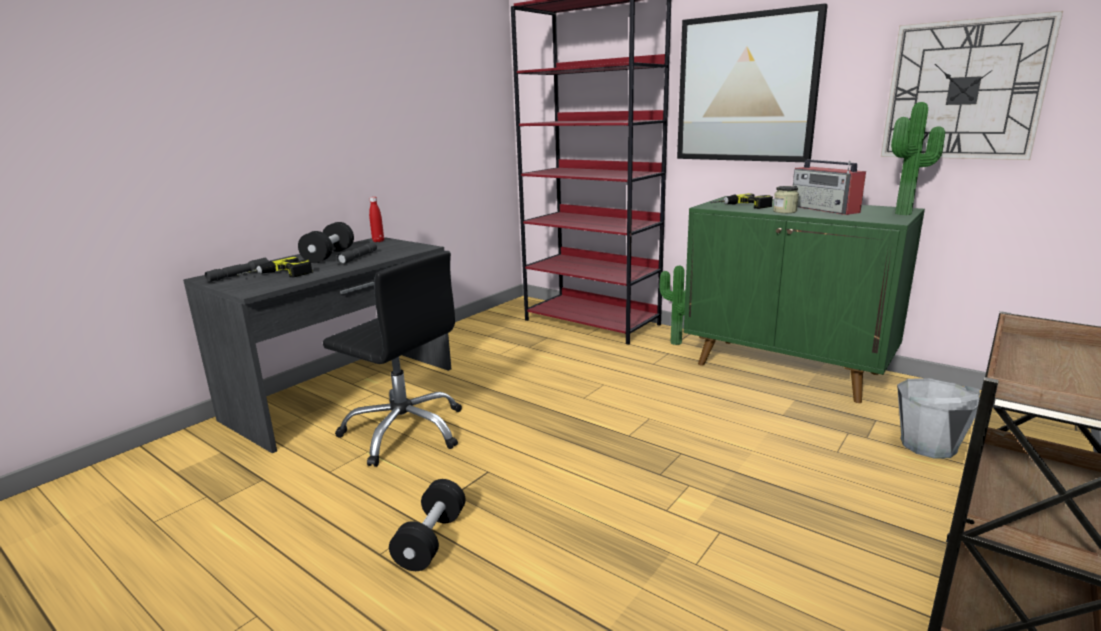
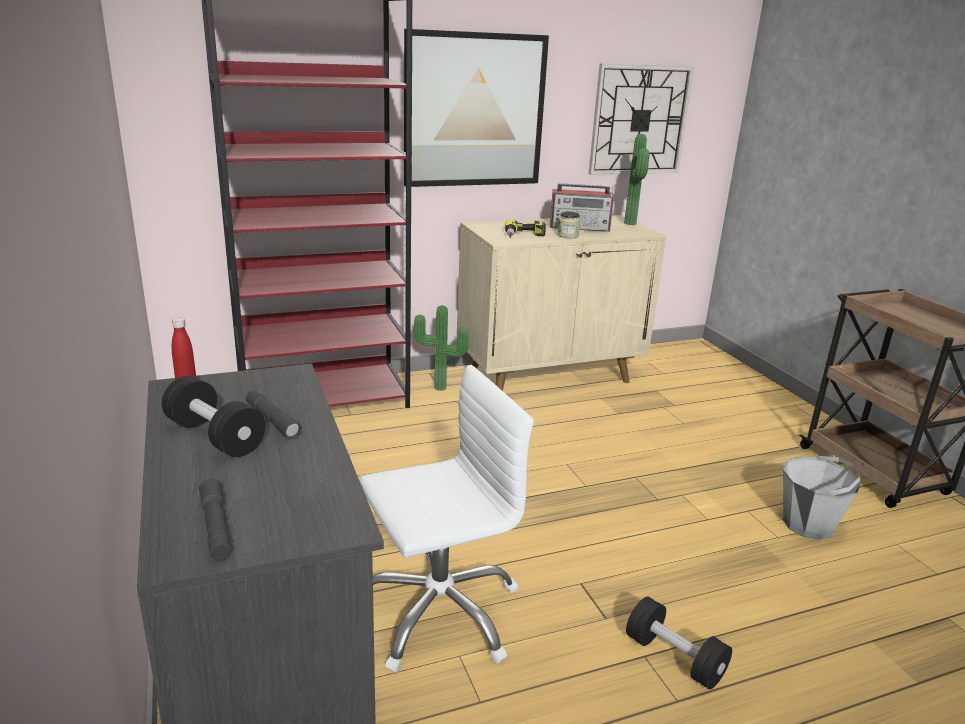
camera: 60 degrees left, 5 degrees up
power drill [237,257,312,278] -> none
black office chair [323,251,462,467] -> white office chair [360,365,534,673]
green cabinet [684,196,925,403] -> beige cabinet [457,215,666,391]
grey bucket [897,378,980,459] -> grey bucket moved to [783,456,861,540]

